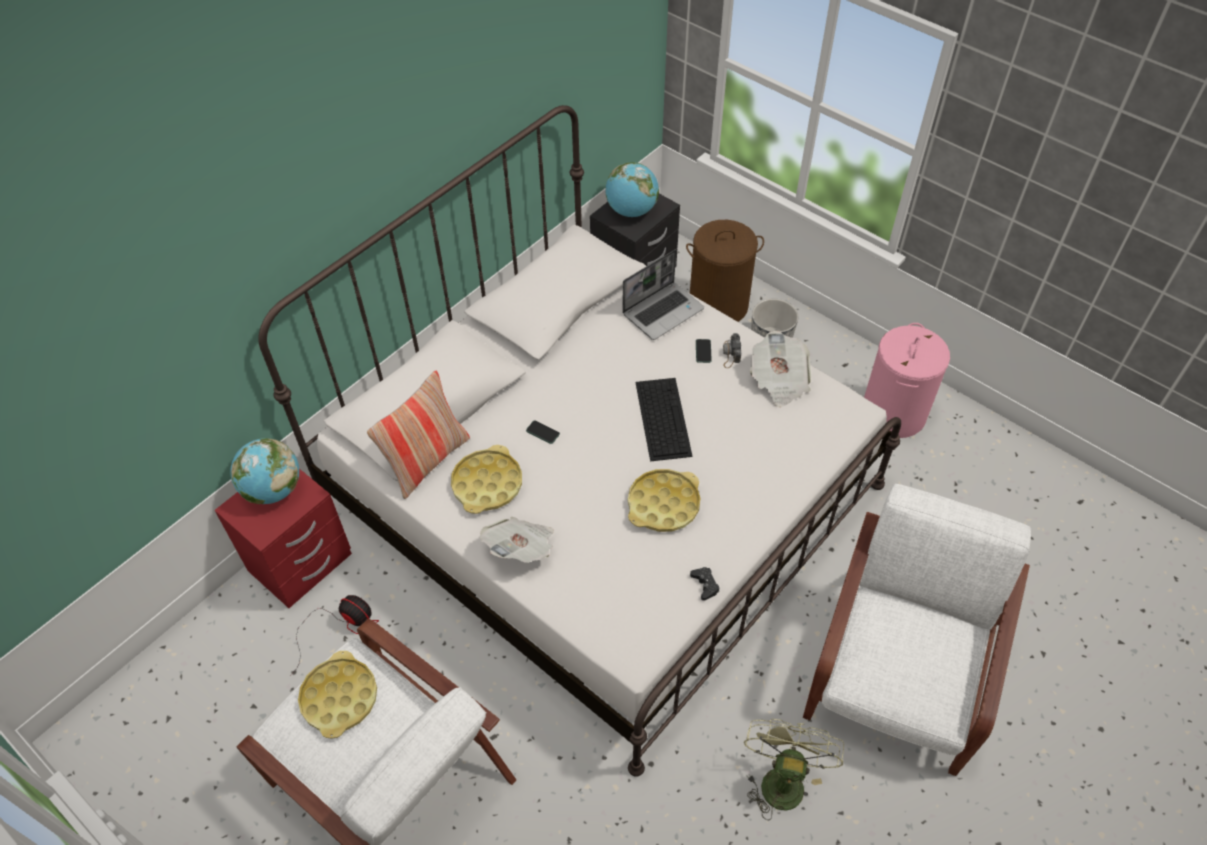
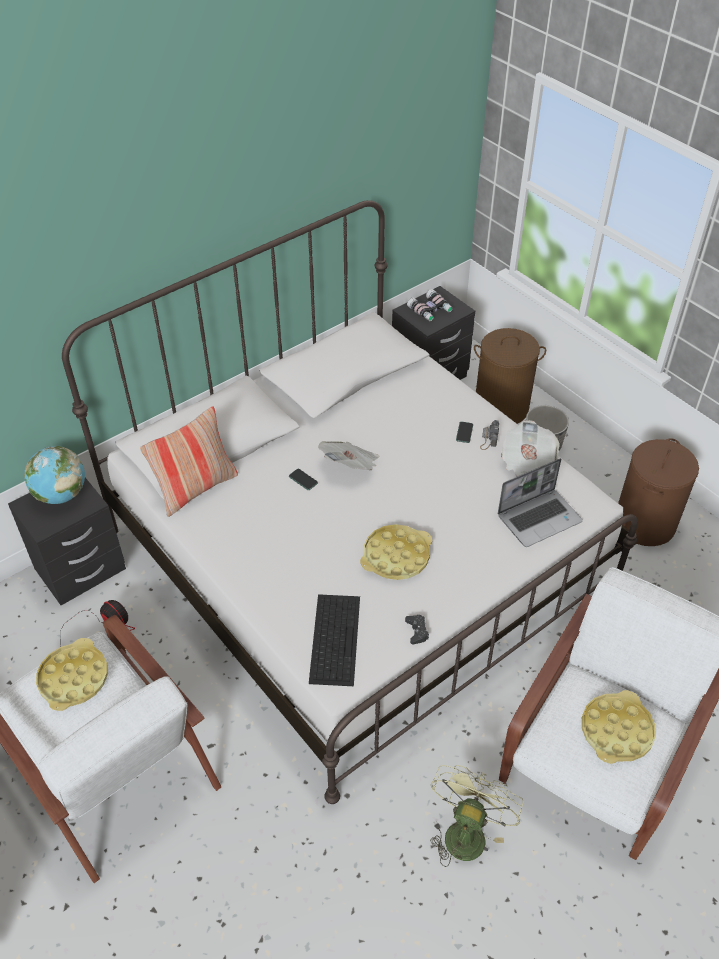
camera: 10 degrees right, 5 degrees down
red nightstand [215,469,352,608] -> black nightstand [8,478,126,605]
yellow tray [451,445,522,514] -> yellow tray moved to [582,690,656,764]
newspaper [480,517,554,563] -> newspaper moved to [318,441,380,470]
globe [605,162,659,217] -> binoculars [407,289,453,321]
laptop [622,250,704,340] -> laptop moved to [498,458,583,547]
keyboard [635,378,693,461] -> keyboard moved to [309,594,360,686]
pink laundry basket [864,323,950,438] -> brown laundry basket [618,438,699,546]

